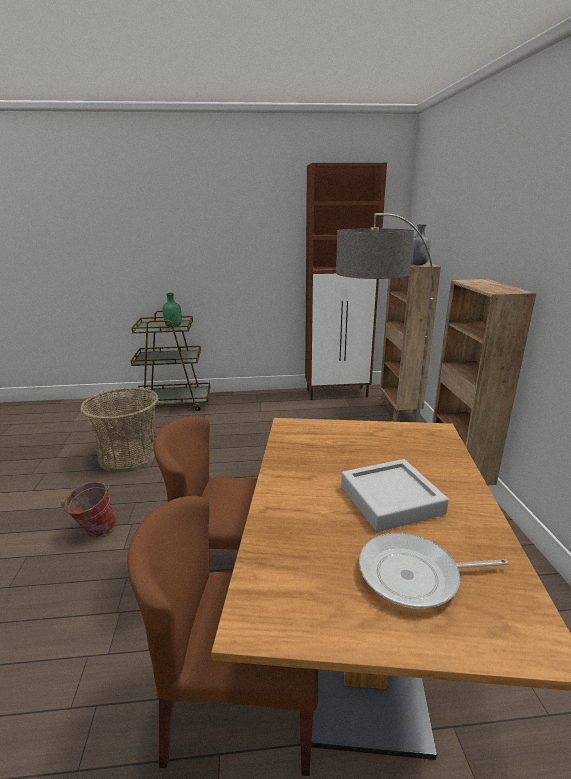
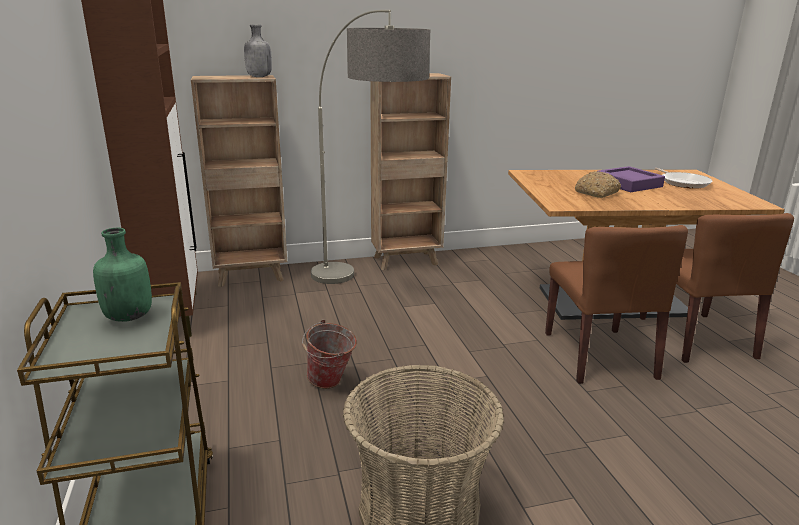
camera: 100 degrees left, 0 degrees up
bucket [61,481,116,537] -> bucket moved to [302,320,357,389]
grey tray [341,459,449,532] -> purple tray [597,166,665,192]
none -> bread [575,171,621,198]

